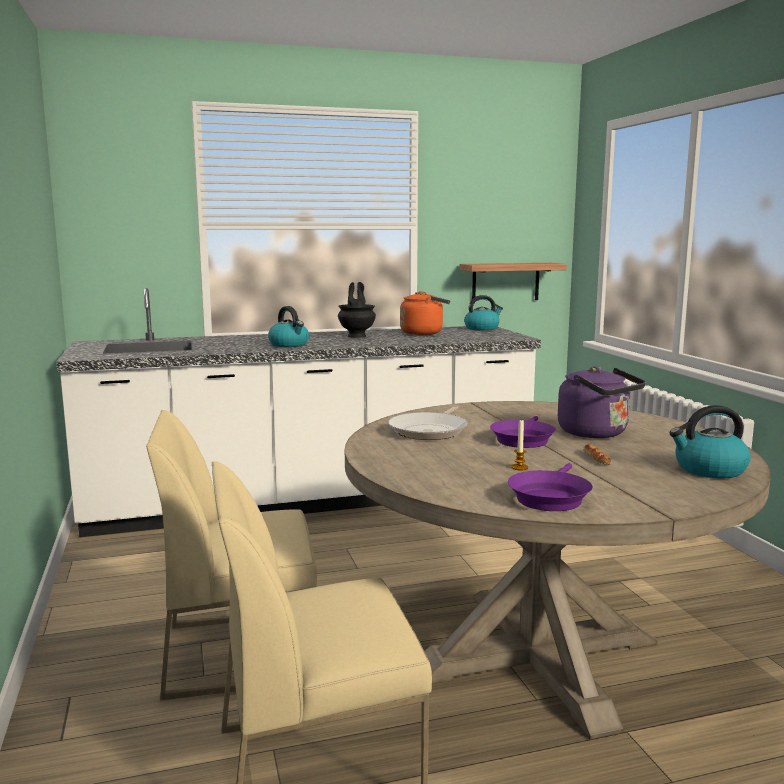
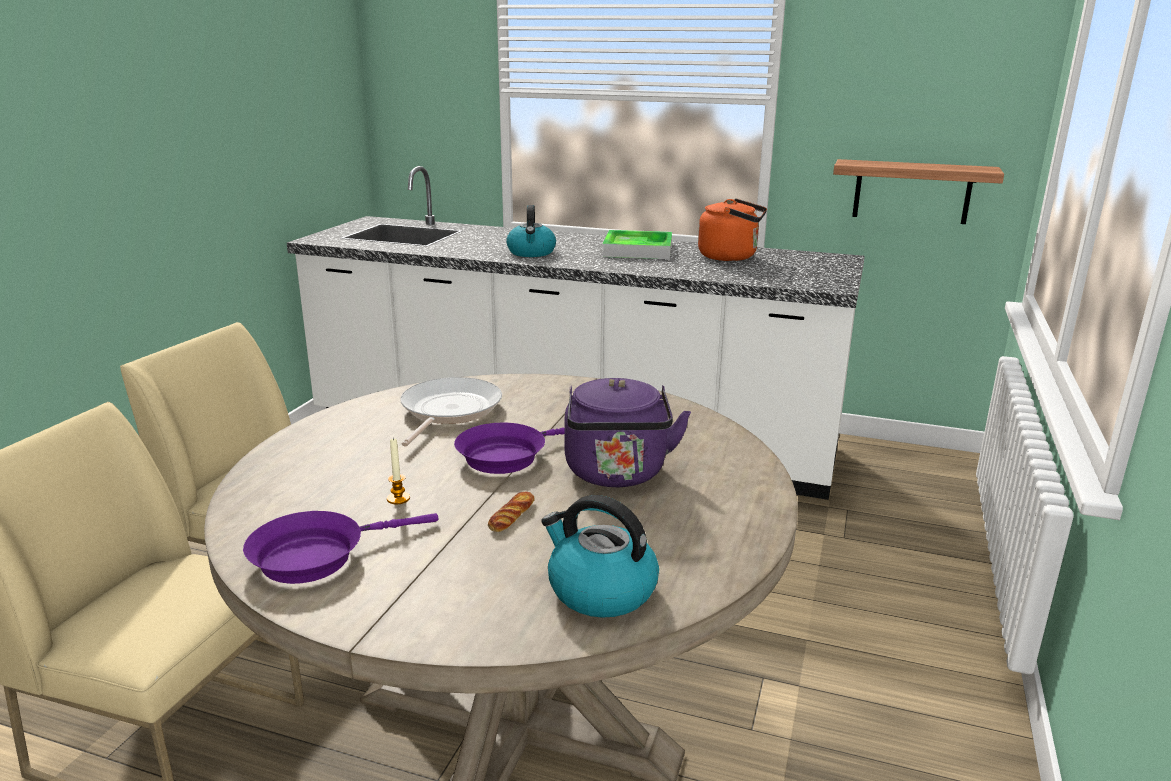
camera: 35 degrees right, 10 degrees up
black vase [338,282,376,338] -> tray [602,230,672,259]
frying pan [388,406,467,440] -> frying pan turned 135 degrees clockwise [400,377,502,447]
kettle [464,295,503,331] -> none

